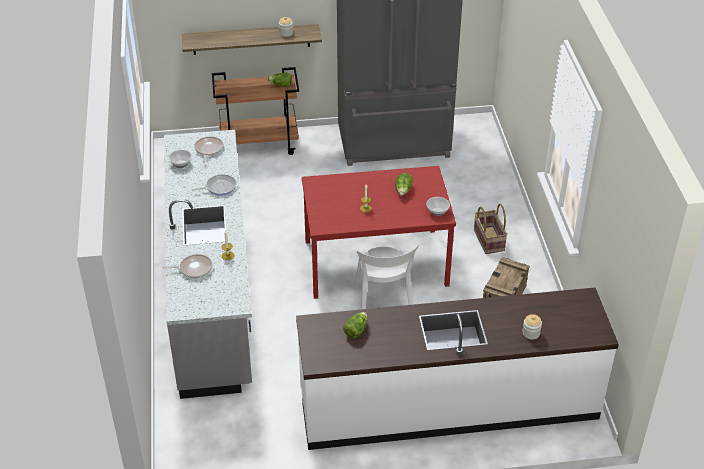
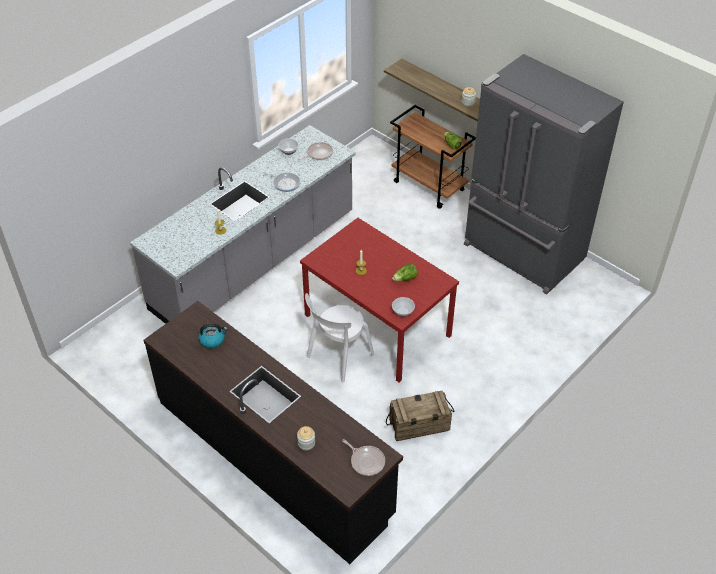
camera: 50 degrees right, 5 degrees up
frying pan [162,254,213,278] -> frying pan moved to [342,439,385,476]
white counter [296,288,619,450] -> black counter [143,301,403,564]
lettuce [343,312,367,338] -> kettle [198,323,228,349]
basket [474,204,508,254] -> none

